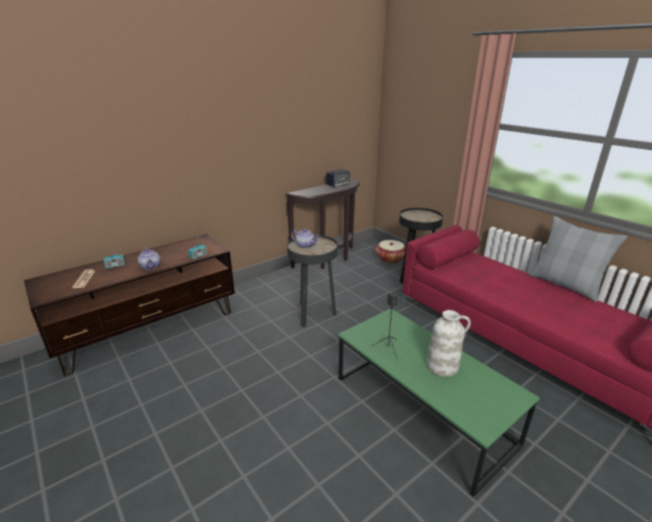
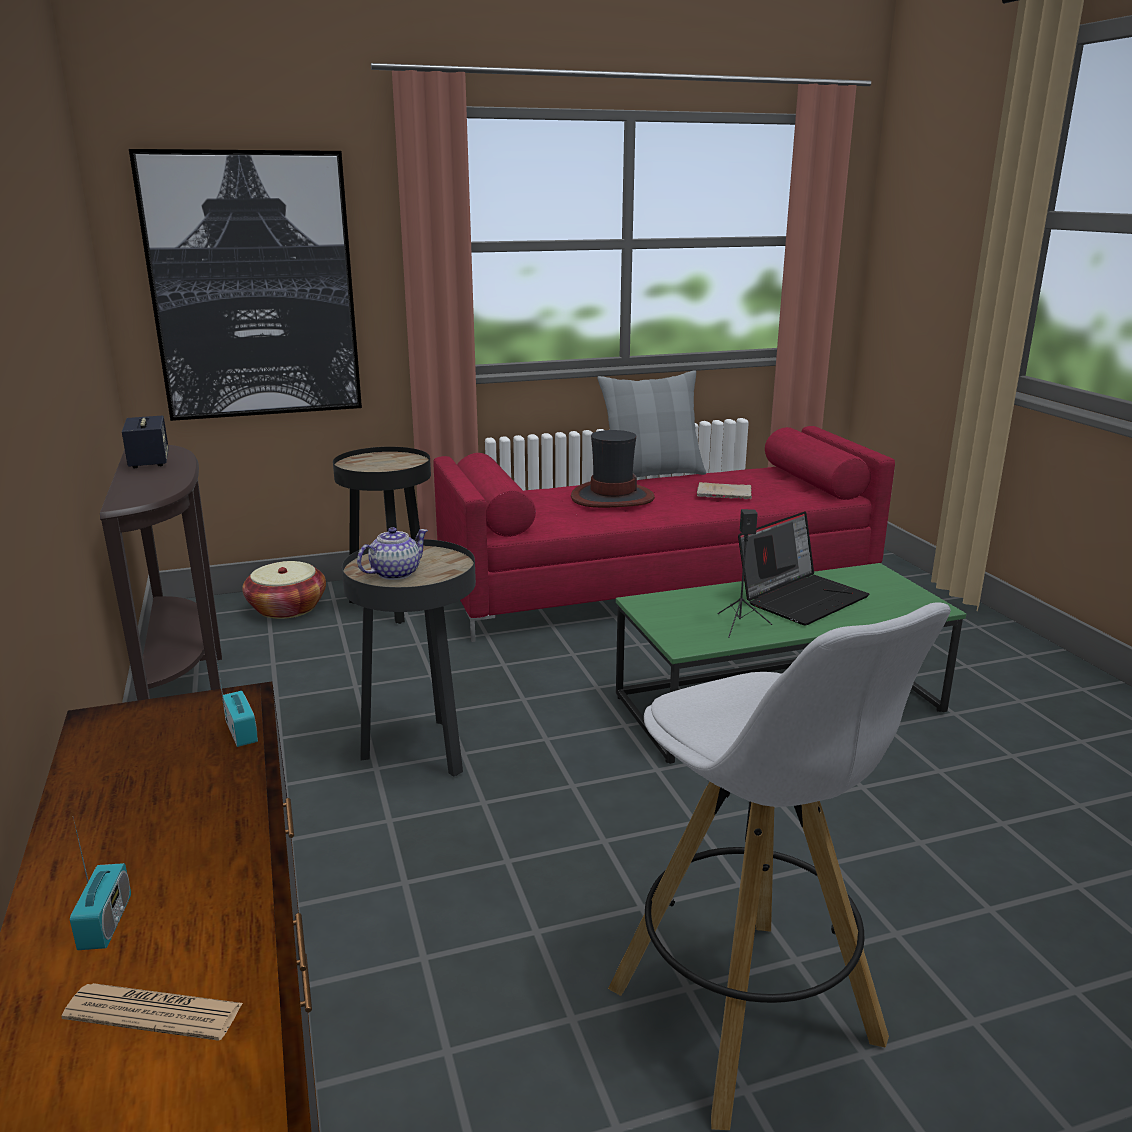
camera: 70 degrees left, 5 degrees down
teapot [138,248,160,270] -> none
white vase [426,310,471,377] -> laptop [738,511,870,626]
none -> picture [129,149,362,421]
none -> hat [571,430,655,508]
none -> white stool [608,602,951,1130]
none -> beige book [697,482,752,499]

